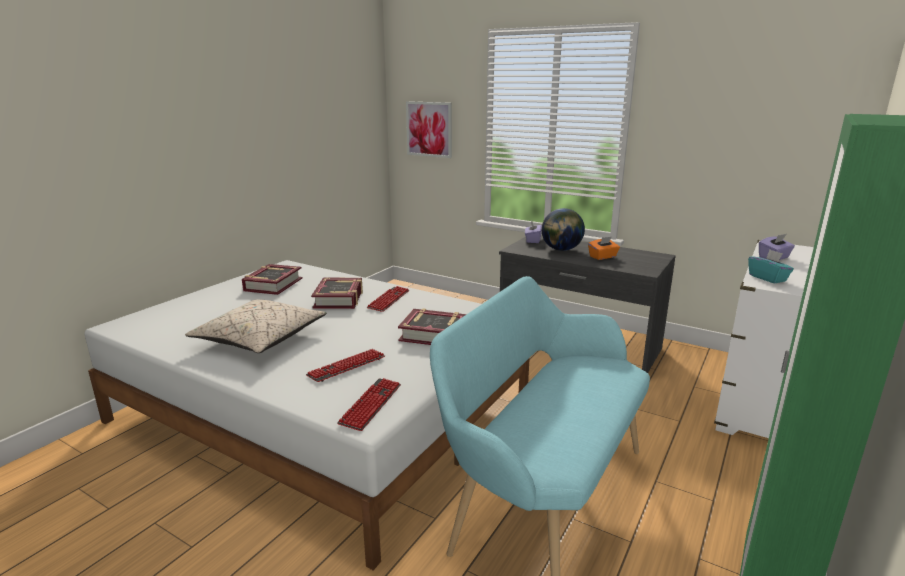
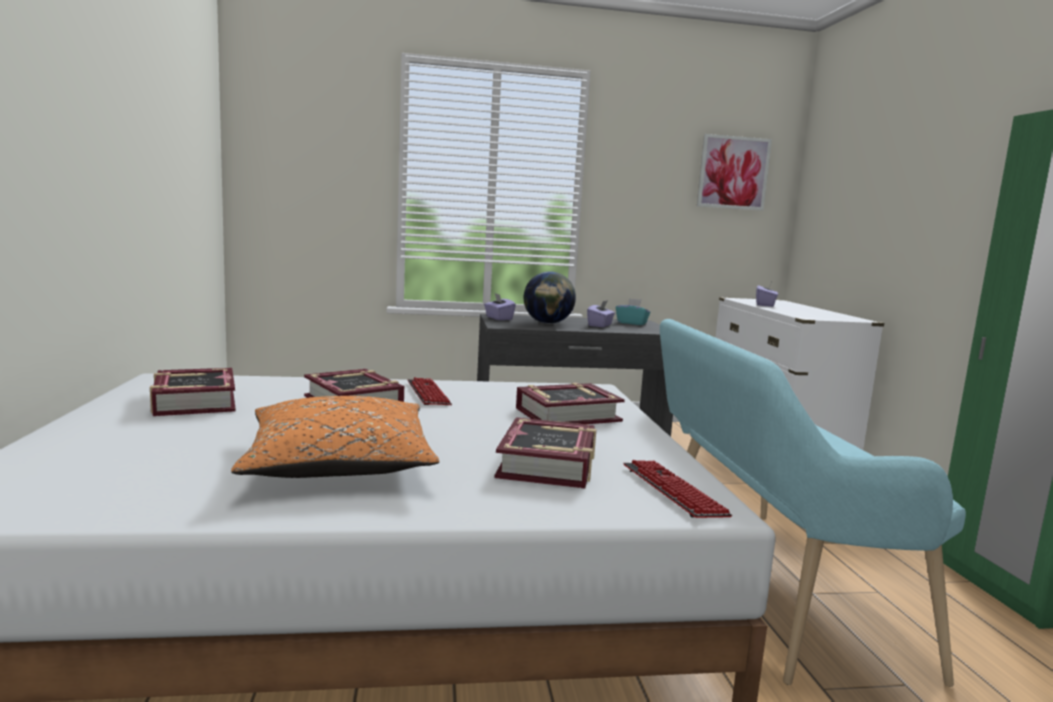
camera: 40 degrees left, 10 degrees down
beige pillow [185,299,327,353] -> orange pillow [231,396,439,478]
keyboard [306,349,385,382] -> book [495,417,596,488]
picture [406,101,452,158] -> picture moved to [697,134,772,211]
orange tissue box [588,237,620,260] -> purple tissue box [587,300,615,327]
turquoise tissue box [748,250,794,284] -> turquoise tissue box moved to [616,298,651,325]

